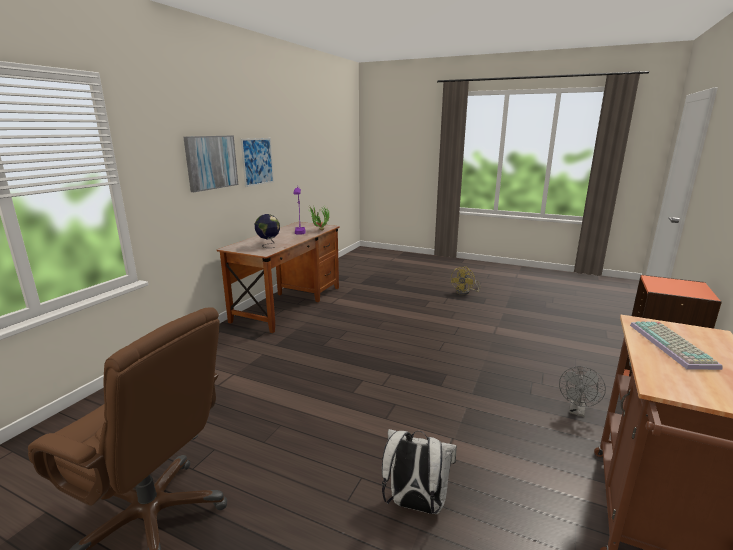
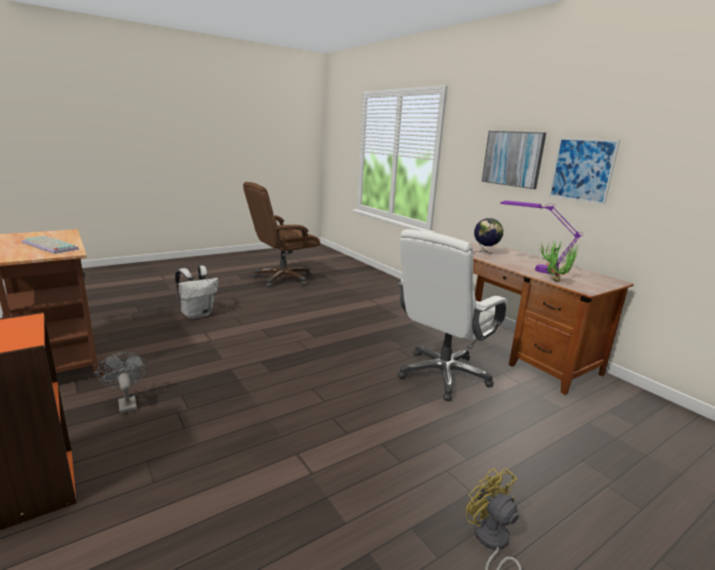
camera: 120 degrees right, 0 degrees up
none -> white office chair [397,229,508,401]

